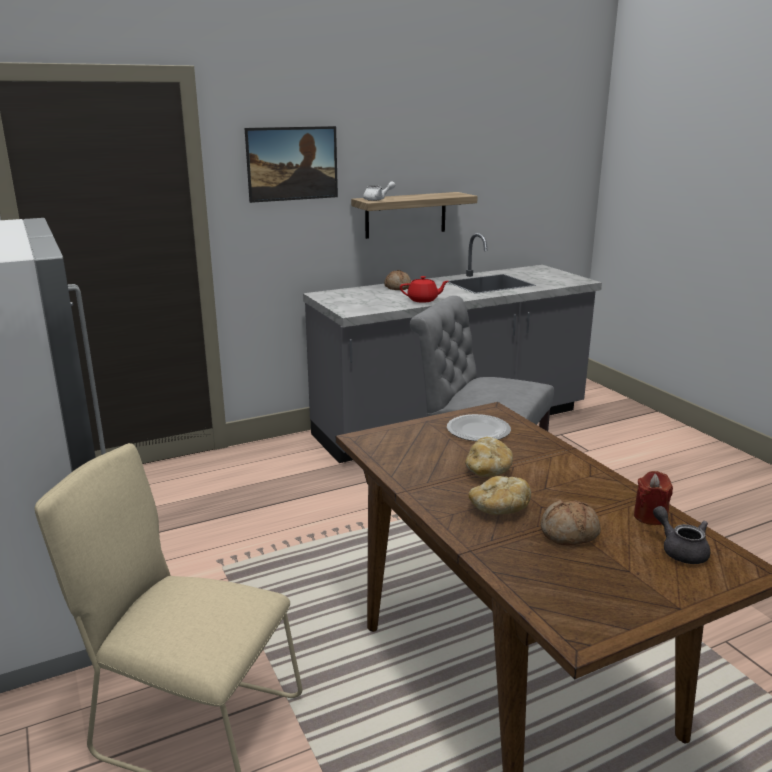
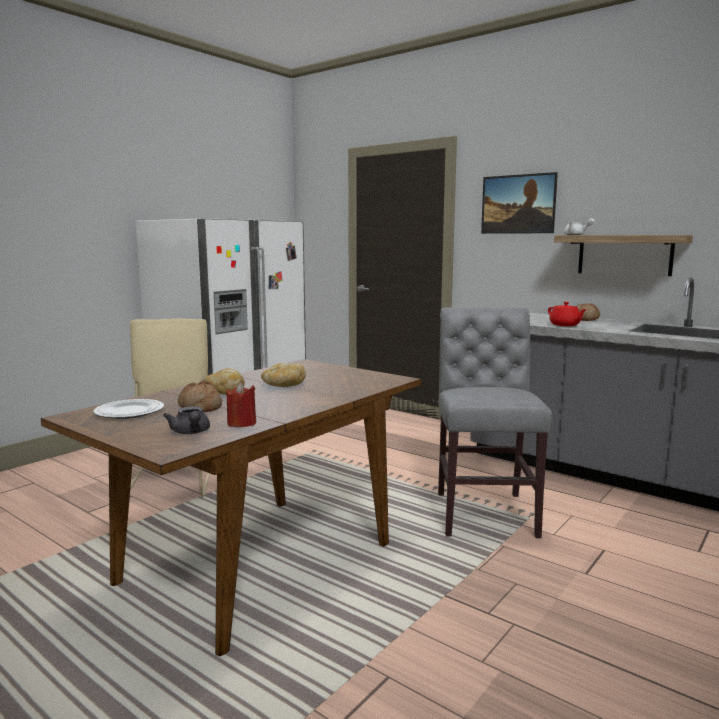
camera: 65 degrees right, 10 degrees down
plate [447,414,511,441] -> plate moved to [93,399,164,419]
grey teapot [653,506,710,564] -> grey teapot turned 120 degrees clockwise [163,406,210,434]

